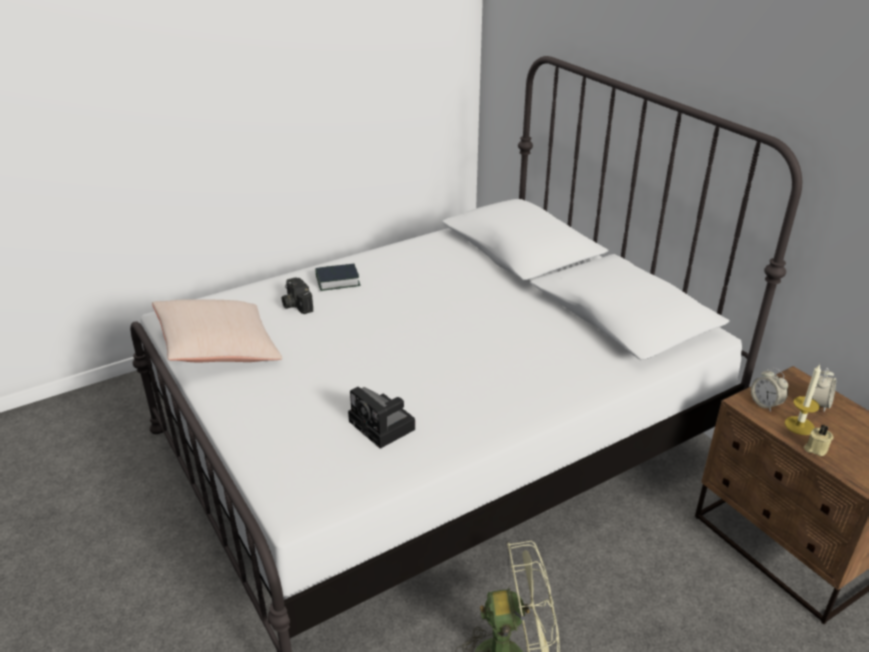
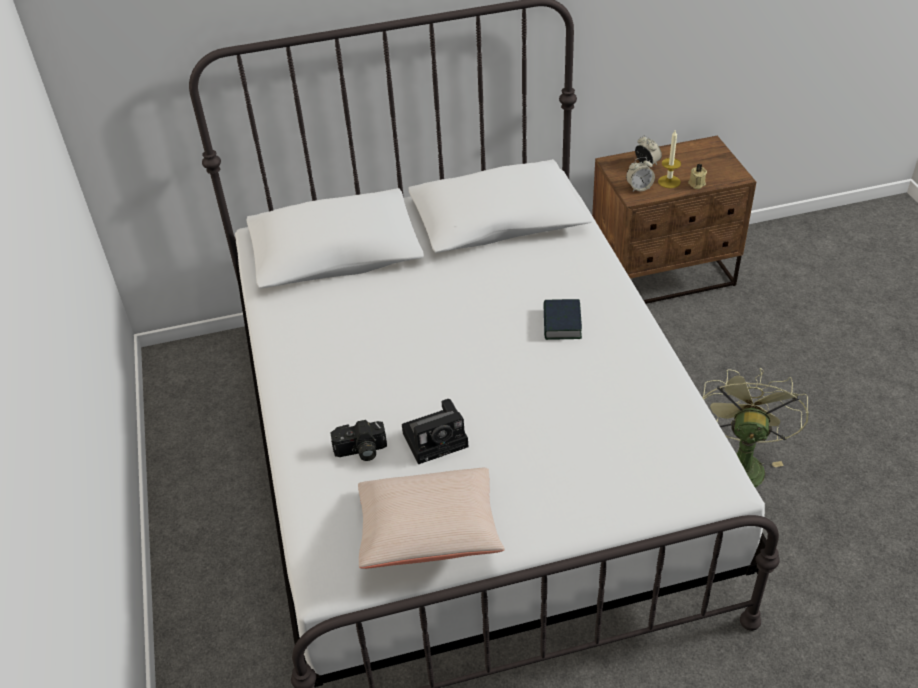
camera: 70 degrees left, 10 degrees up
book [315,264,361,291] -> book moved to [543,299,582,340]
camera [348,387,415,449] -> camera moved to [402,399,468,464]

